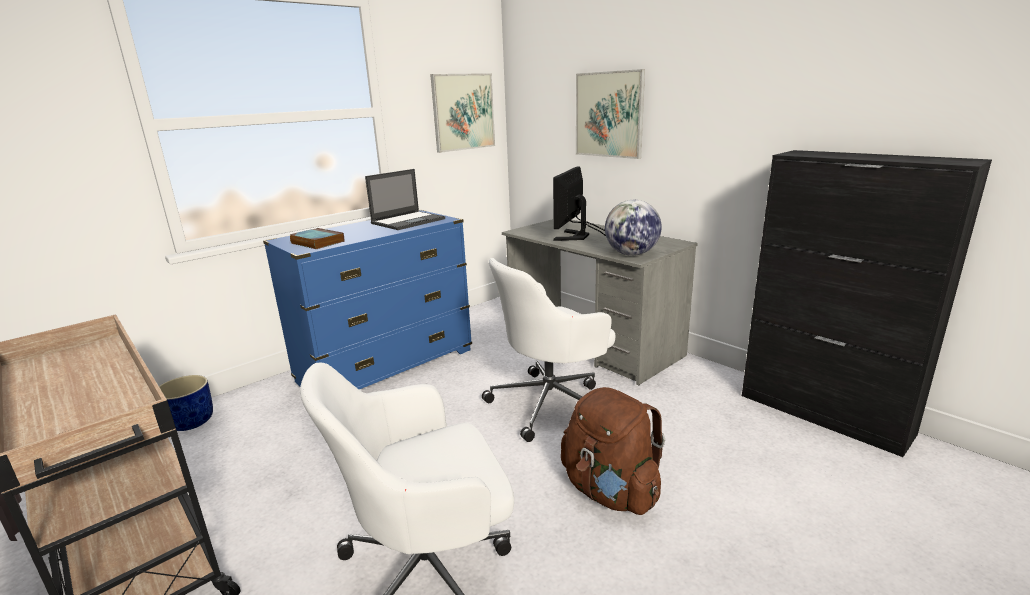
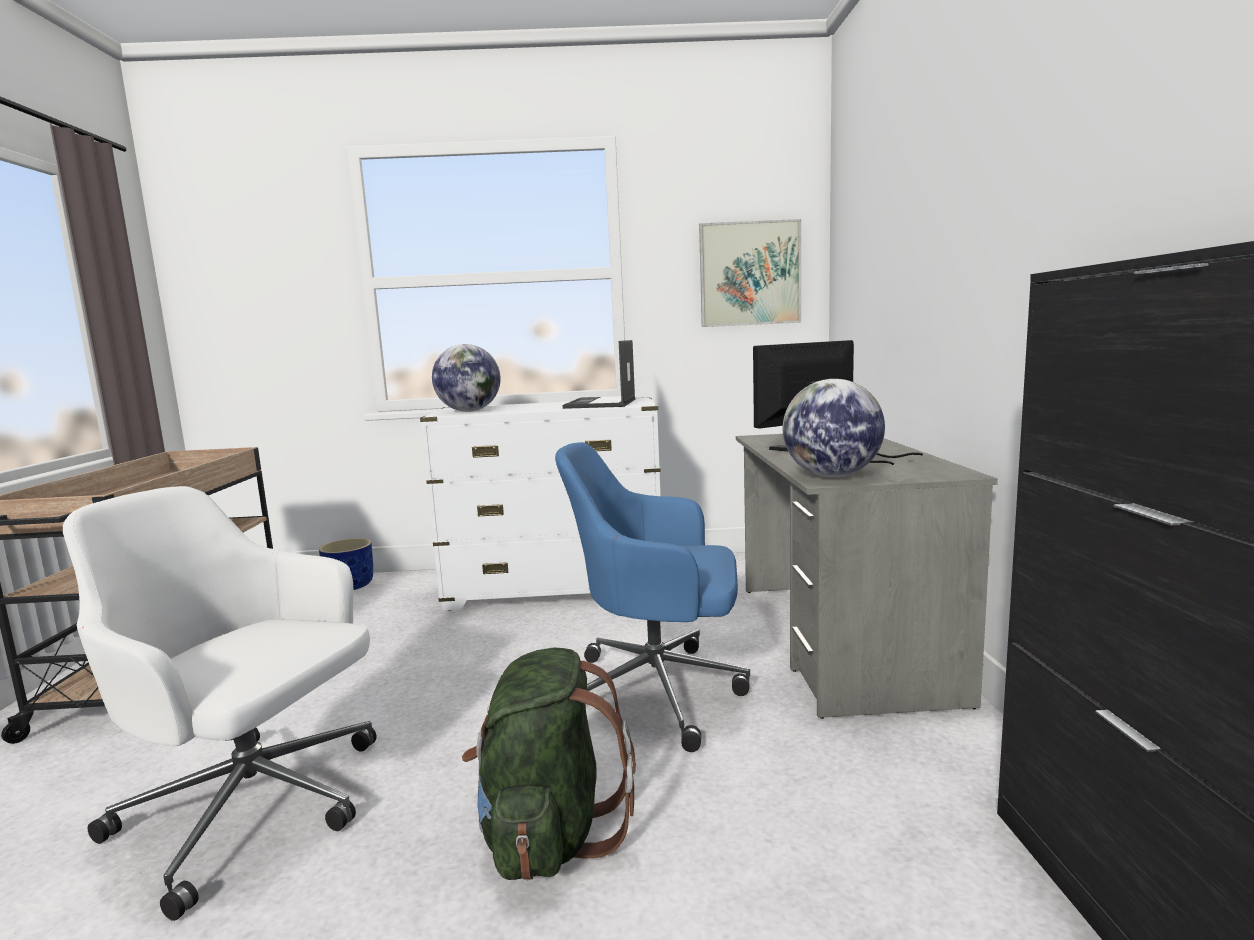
camera: 40 degrees right, 10 degrees down
blue dresser [263,210,472,389] -> white dresser [420,397,661,611]
book [289,228,344,249] -> globe [432,344,501,412]
laptop [365,169,445,230] -> laptop turned 105 degrees clockwise [563,340,636,409]
white office chair [482,258,615,442] -> blue office chair [555,442,750,752]
brown backpack [561,387,665,515] -> green backpack [462,647,636,880]
picture [576,69,645,159] -> none

